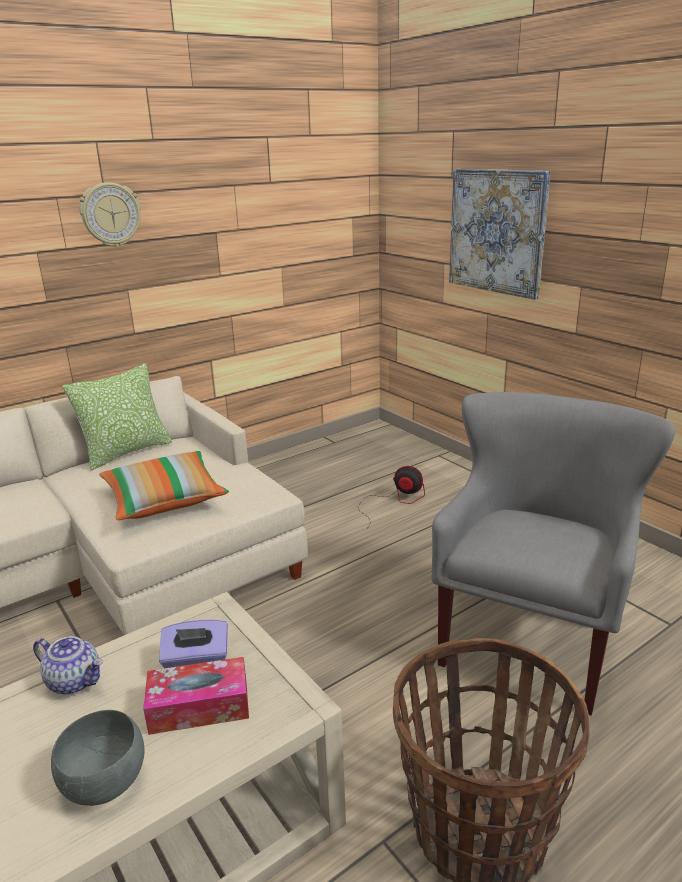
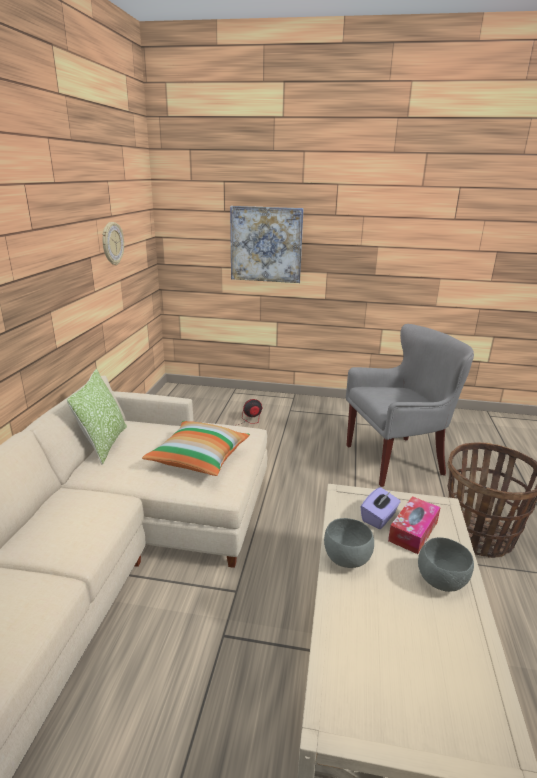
camera: 45 degrees left, 0 degrees up
teapot [33,636,103,695] -> grey bowl [324,518,374,568]
wall clock [79,182,141,247] -> wall clock moved to [102,222,124,265]
grey armchair [431,392,675,716] -> grey armchair turned 90 degrees clockwise [346,324,474,487]

